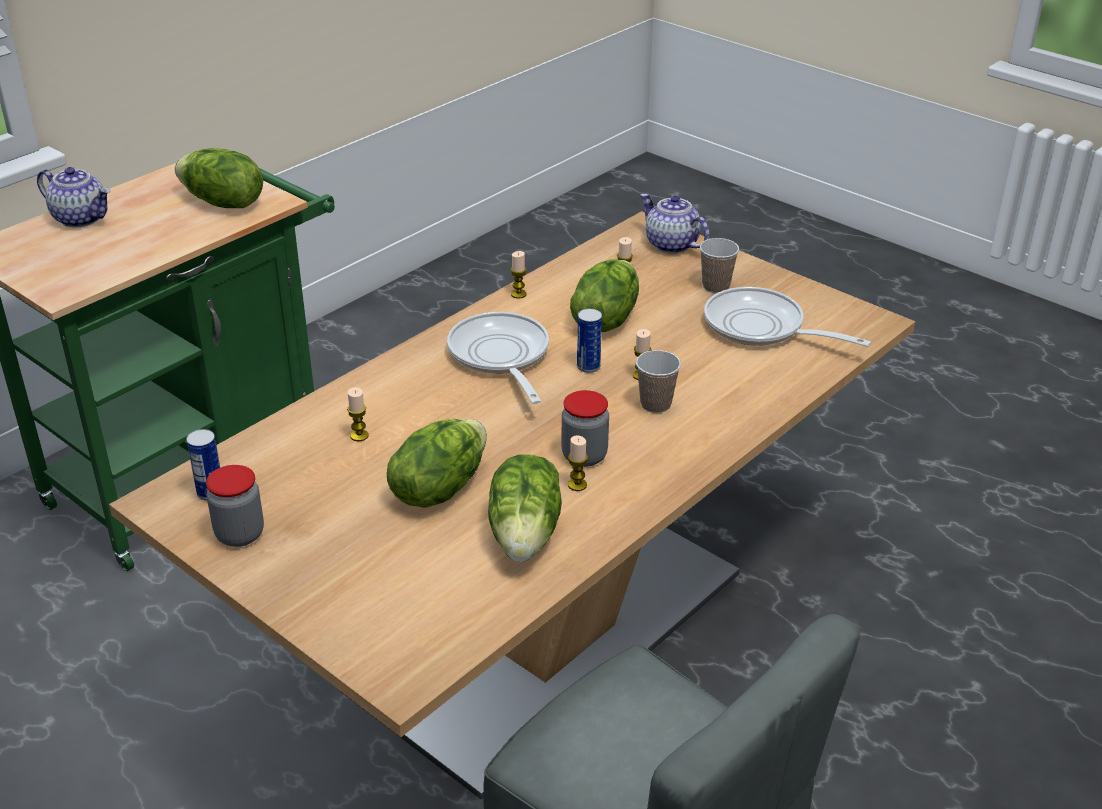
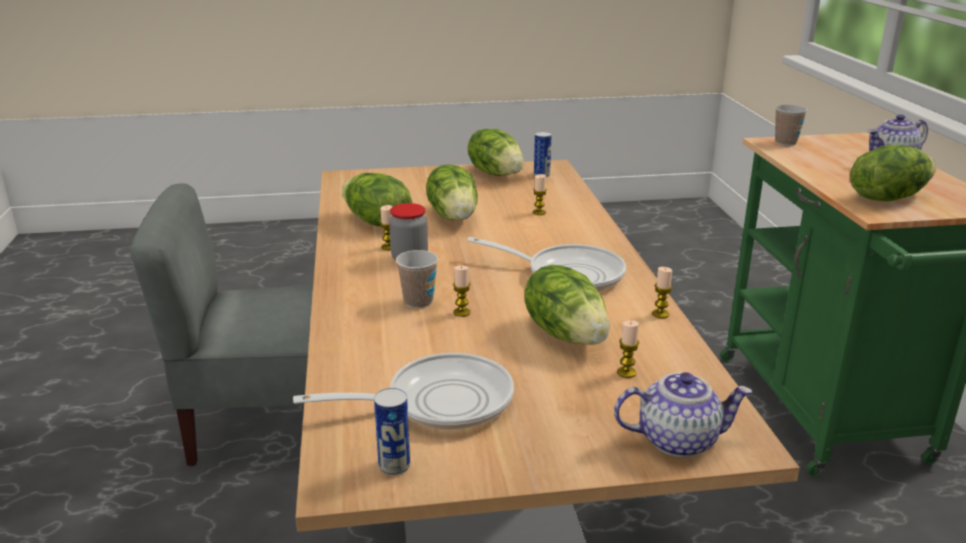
camera: 130 degrees right, 10 degrees down
jar [206,465,264,547] -> lettuce [468,129,524,176]
can [577,308,602,373] -> can moved to [374,388,410,475]
cup [700,238,739,293] -> cup moved to [775,104,807,146]

